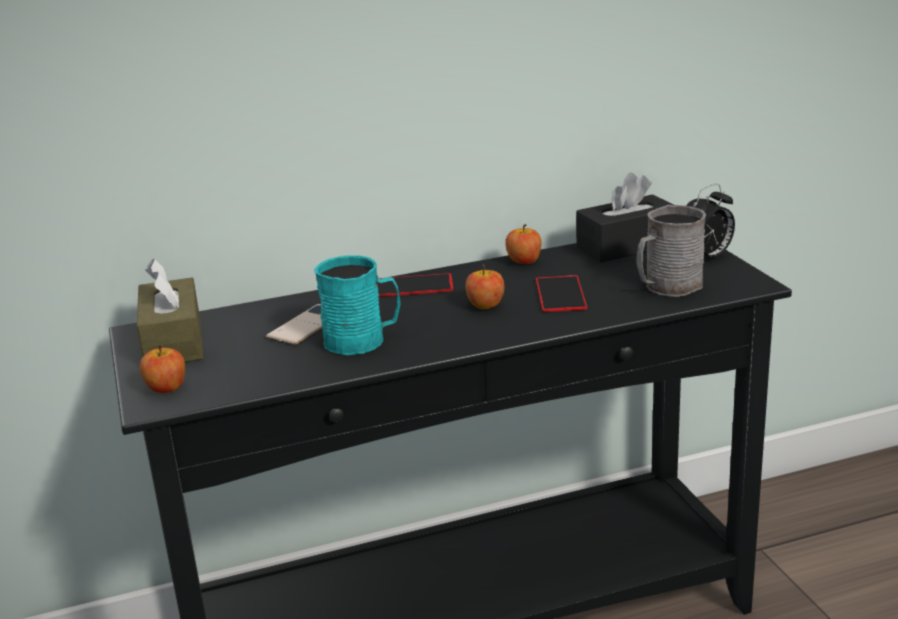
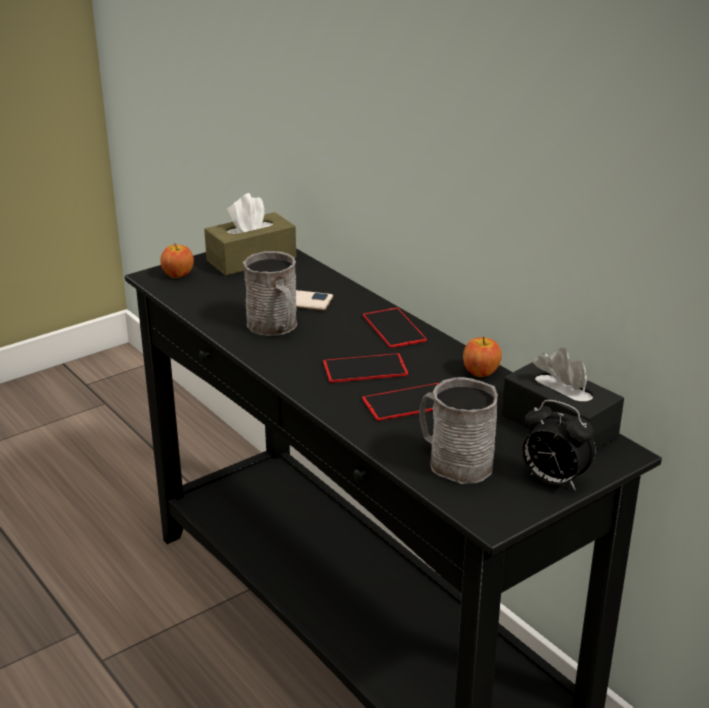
camera: 70 degrees right, 5 degrees up
turquoise mug [314,255,400,355] -> grey mug [243,251,297,336]
apple [466,264,504,309] -> phone [323,353,408,383]

